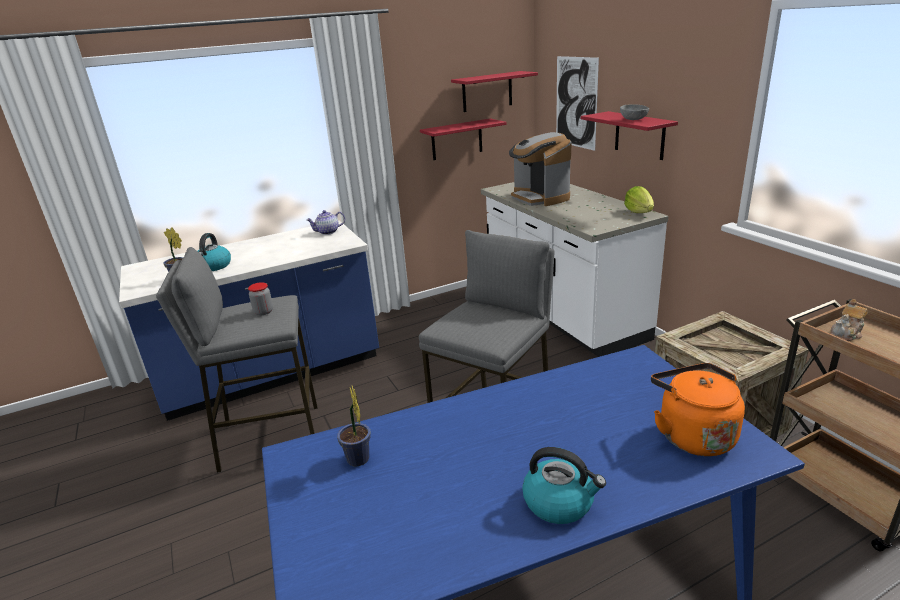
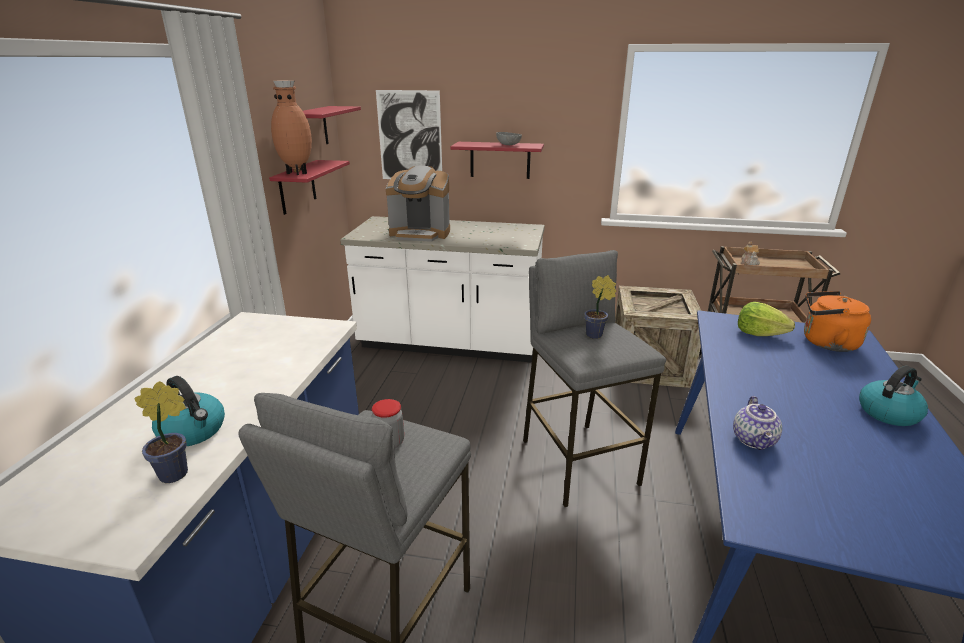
camera: 55 degrees left, 0 degrees up
teapot [306,210,345,235] -> teapot moved to [733,396,782,450]
potted plant [337,386,371,466] -> potted plant moved to [584,275,617,339]
lettuce [624,186,654,213] -> lettuce moved to [738,302,795,336]
none -> brown vase [271,80,312,175]

